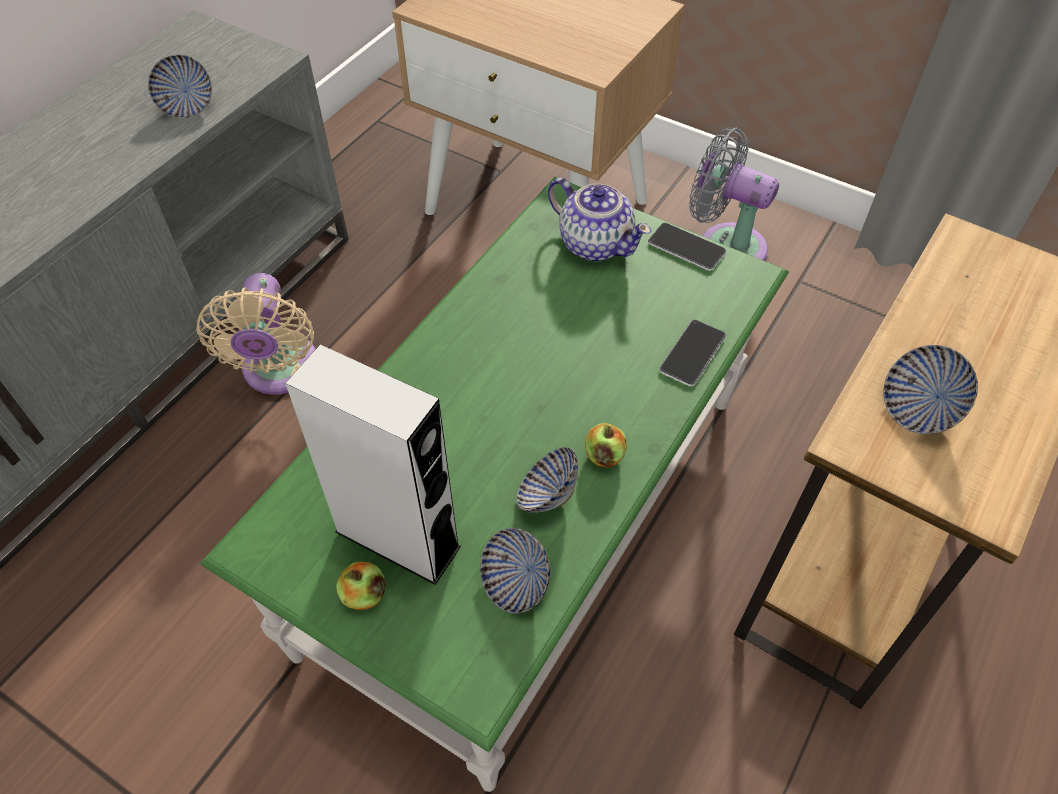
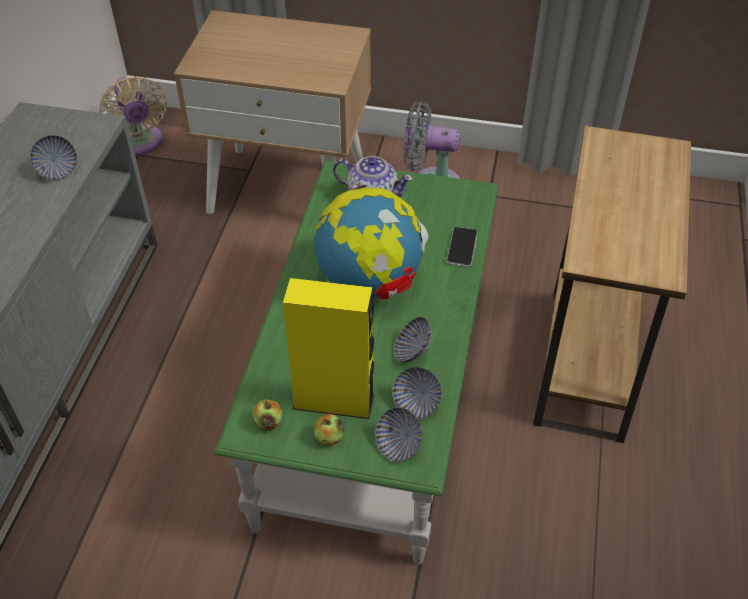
camera: 20 degrees left, 5 degrees down
beige fan [196,273,315,395] -> beige fan moved to [99,76,167,155]
grey speaker [285,345,461,585] -> yellow speaker [283,278,374,419]
apple [585,423,627,467] -> apple moved to [253,400,282,430]
phone [648,223,726,271] -> none
bowl [883,345,978,434] -> bowl moved to [375,407,423,462]
none -> globe [314,181,428,299]

